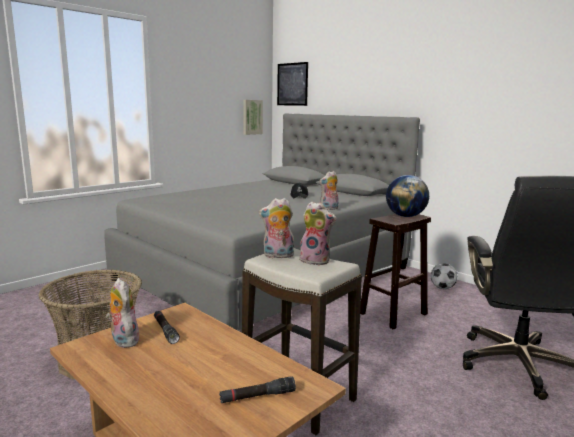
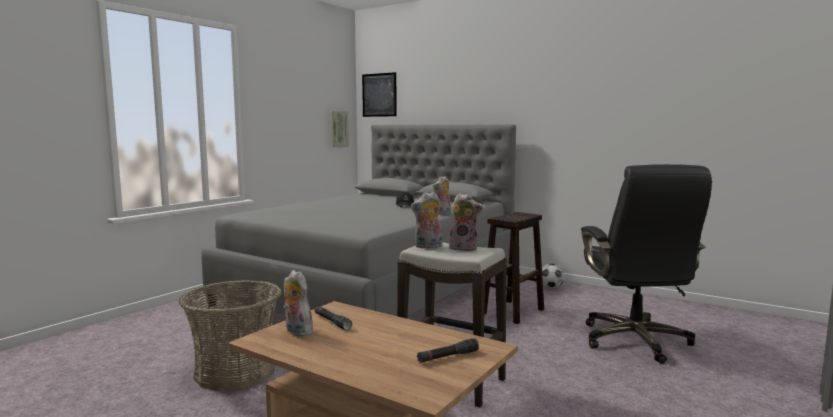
camera: 10 degrees left, 5 degrees down
globe [386,175,429,217] -> none

